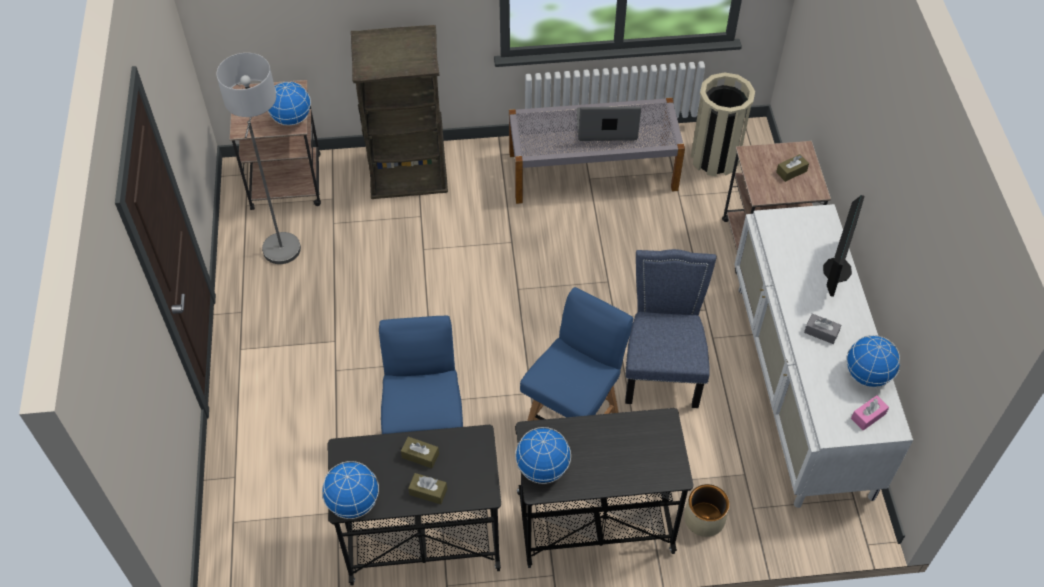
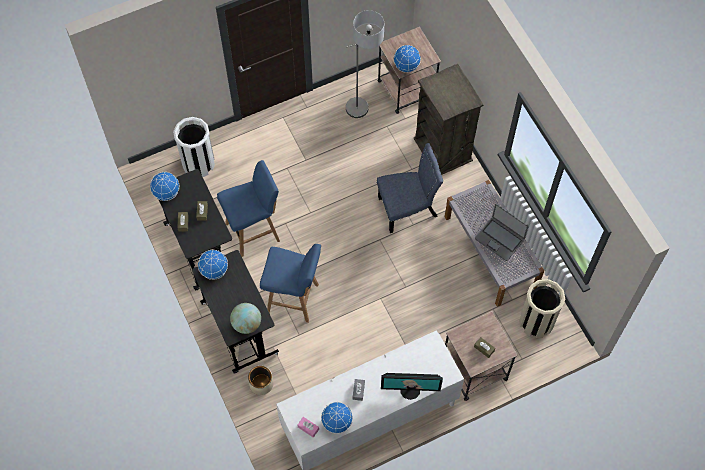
camera: 70 degrees right, 10 degrees up
laptop [577,106,641,141] -> laptop turned 150 degrees clockwise [475,204,529,261]
blue chair [625,249,717,408] -> blue chair moved to [377,143,443,233]
none -> white trash can [173,117,215,177]
none -> globe [230,303,261,334]

